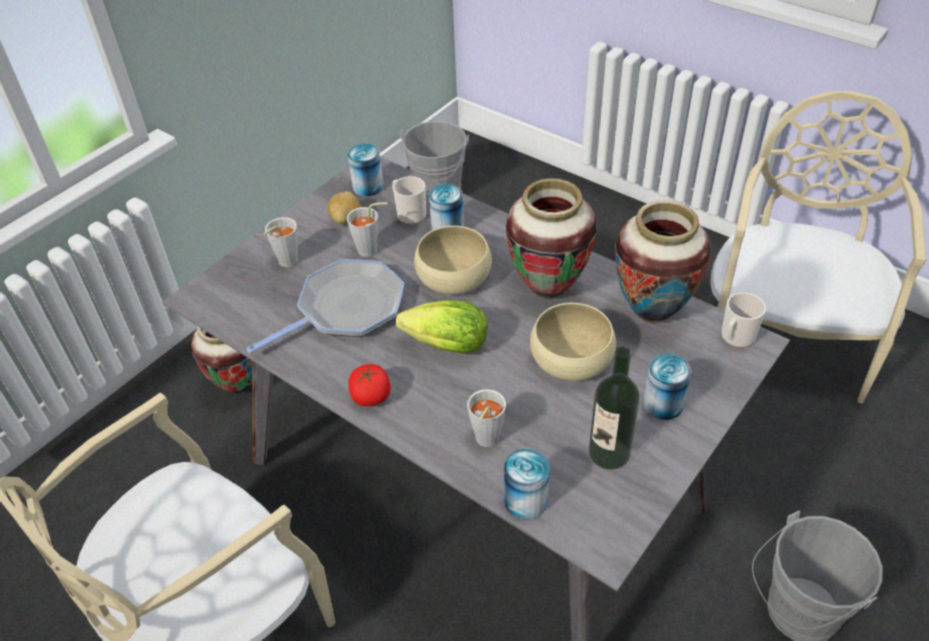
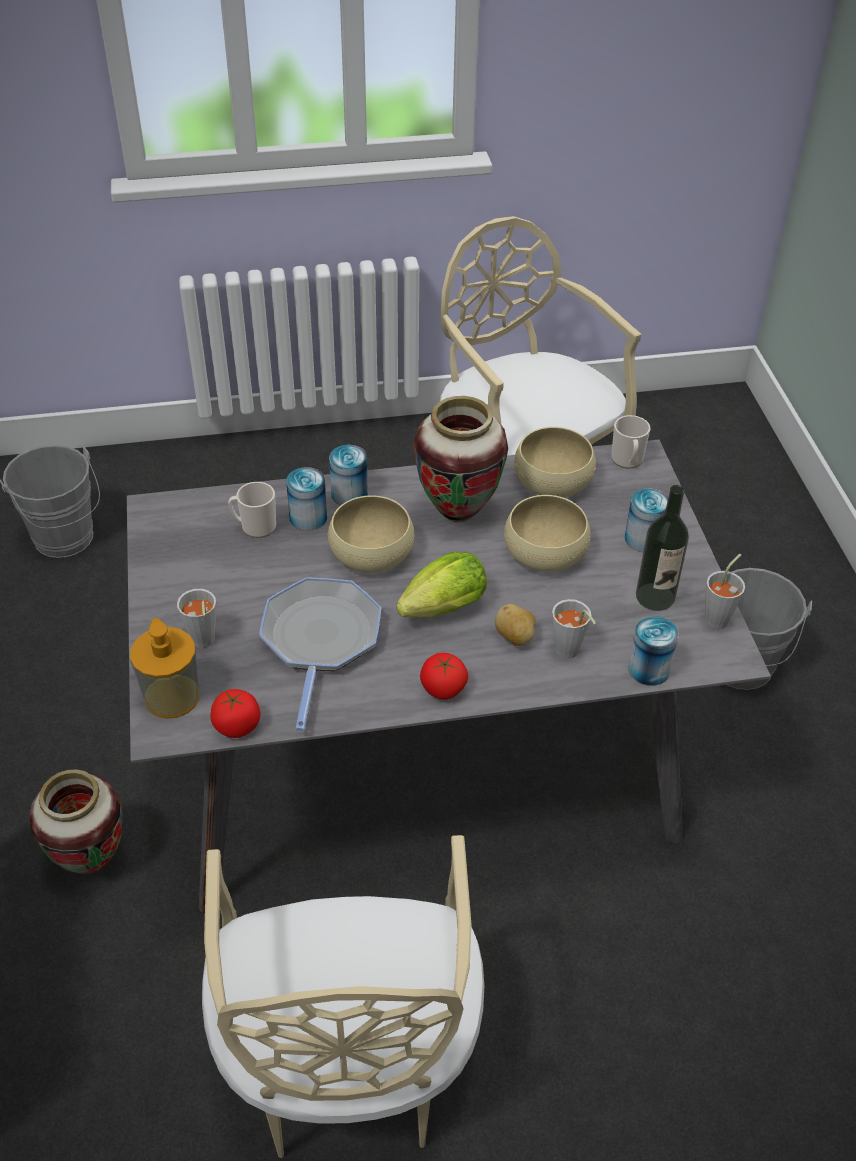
camera: 50 degrees left, 0 degrees up
potato [328,191,361,225] -> potato moved to [495,604,536,646]
grey cup [347,202,388,257] -> grey cup moved to [705,554,745,629]
can [348,144,384,197] -> can moved to [329,445,368,505]
vase [615,200,711,323] -> beige bowl [514,427,596,497]
none -> soap dispenser [130,618,200,719]
none -> tomato [210,689,261,738]

